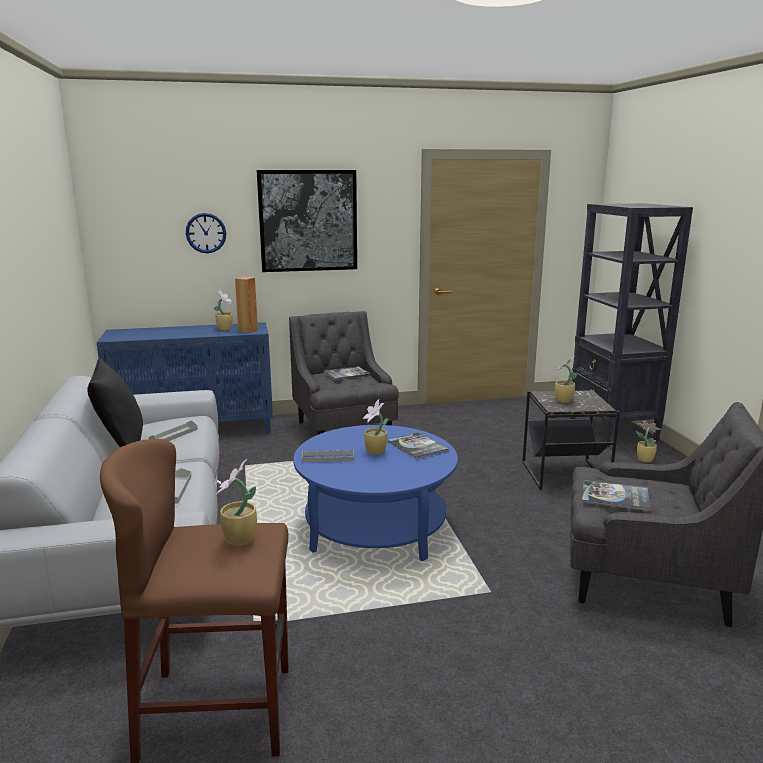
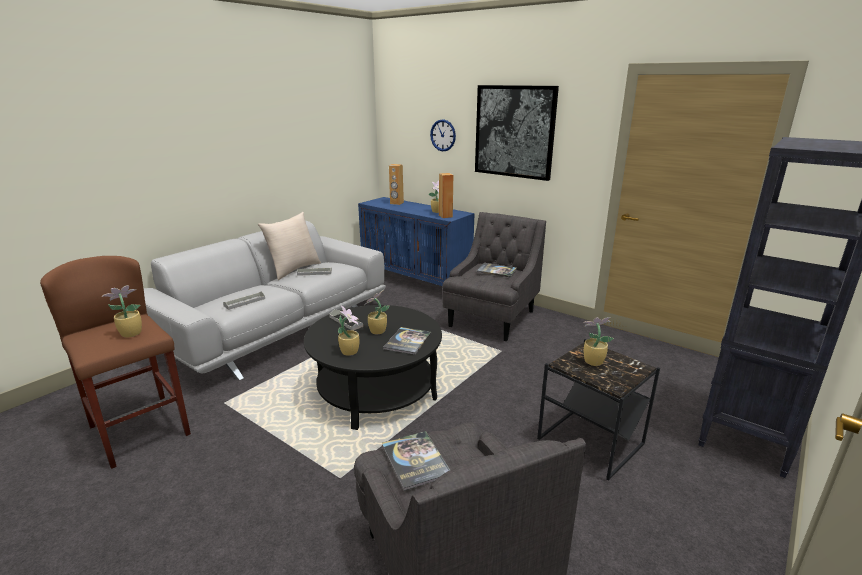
camera: 50 degrees right, 5 degrees up
black pillow [87,358,143,447] -> beige pillow [258,212,321,280]
blue coffee table [293,425,458,561] -> black coffee table [304,305,442,430]
potted plant [636,421,661,462] -> potted plant moved to [338,306,360,356]
none -> brown speaker [389,164,404,205]

